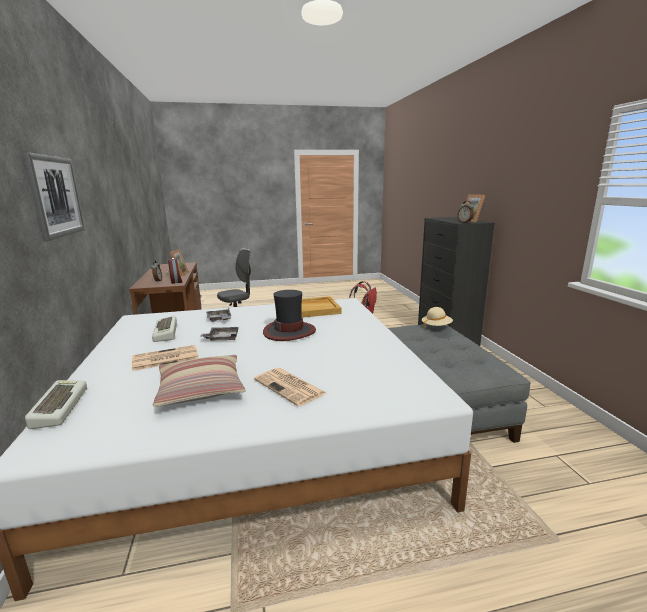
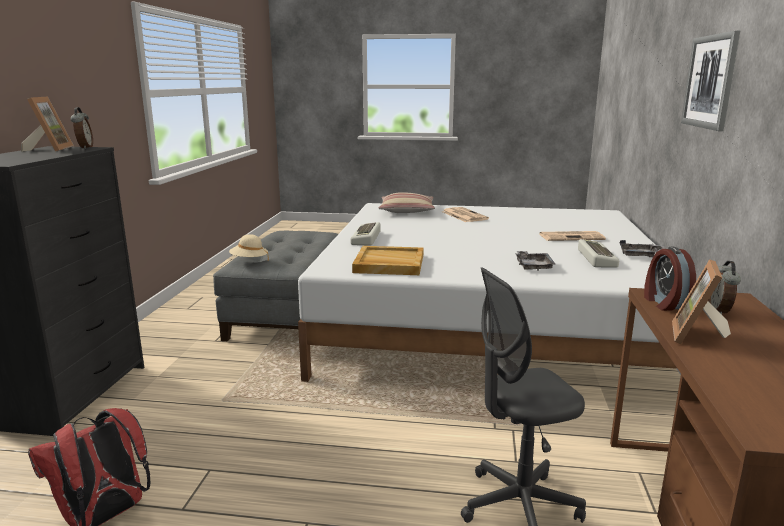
camera: 160 degrees left, 0 degrees up
keyboard [25,380,87,429] -> keyboard moved to [350,222,381,246]
pillow [153,355,246,407] -> pillow moved to [378,192,435,213]
grey tray [200,327,239,341] -> grey tray moved to [620,240,666,257]
hat [263,290,316,341] -> none

